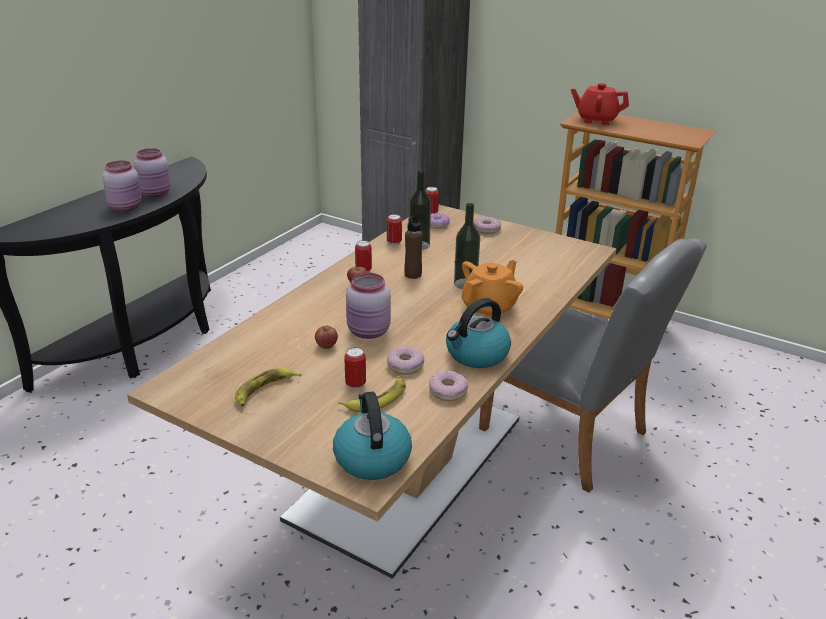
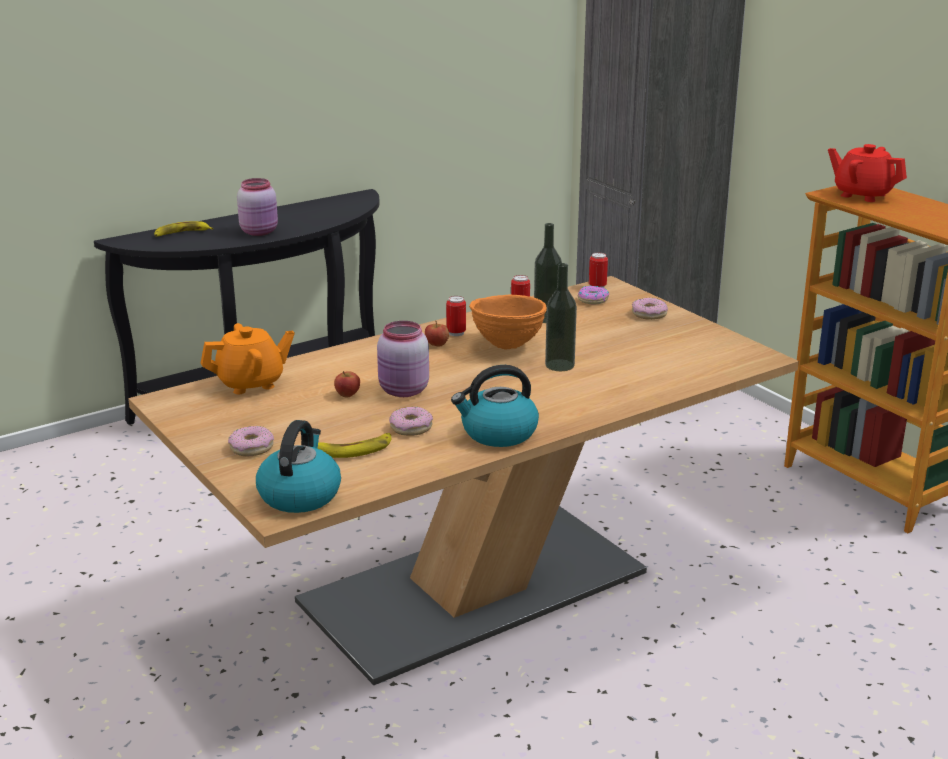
camera: 25 degrees right, 5 degrees down
pink jar [134,148,171,197] -> none
banana [235,368,301,406] -> banana moved to [154,221,214,237]
can [344,347,366,390] -> none
brown bottle [404,214,423,279] -> orange bowl [469,295,547,350]
donut [429,371,468,401] -> donut moved to [228,426,274,456]
orange teapot [462,260,523,318] -> orange teapot moved to [201,323,295,394]
grey chair [479,238,707,492] -> none

